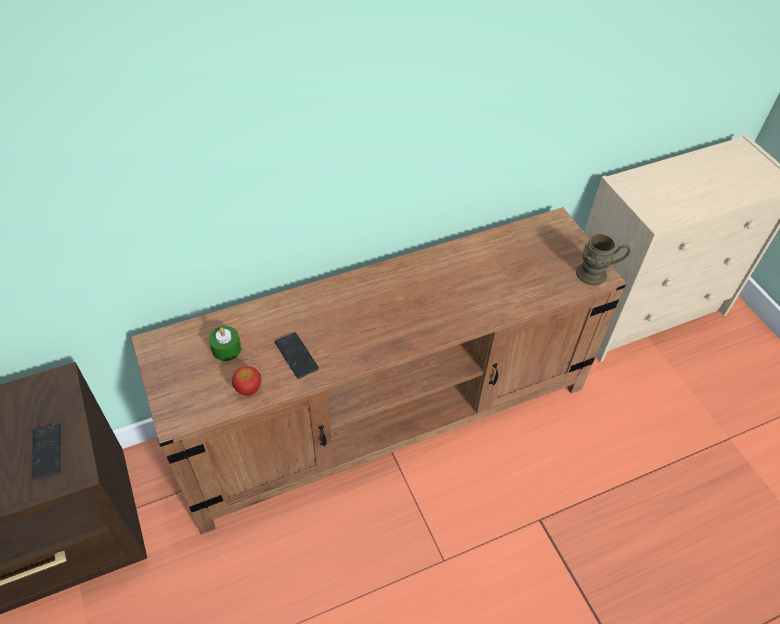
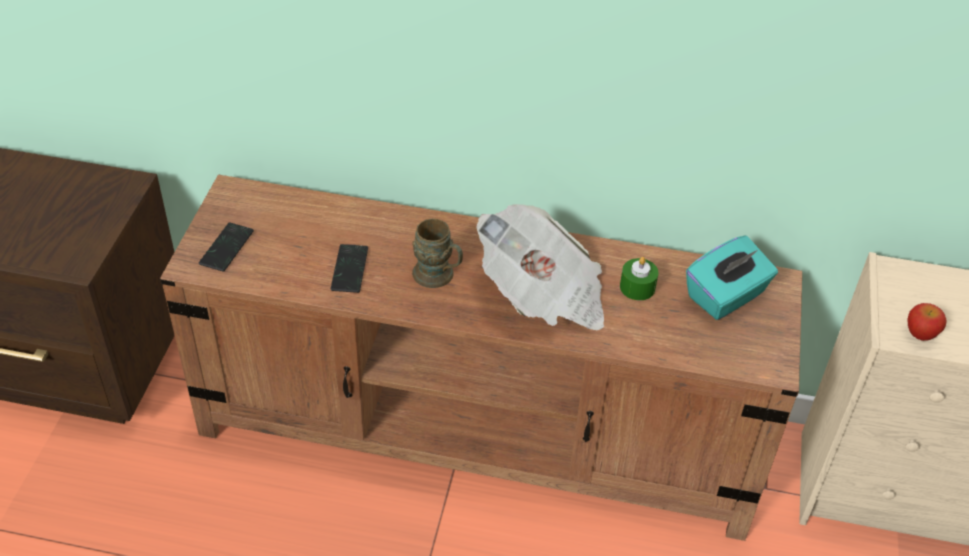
camera: 35 degrees right, 5 degrees down
phone [32,424,61,480] -> phone moved to [199,222,254,272]
green candle [209,326,241,361] -> green candle moved to [620,257,659,300]
apple [232,366,261,396] -> apple moved to [907,303,947,341]
brown mug [576,234,630,285] -> brown mug moved to [412,219,463,288]
none -> newspaper [476,204,604,330]
none -> turquoise tissue box [686,236,778,320]

